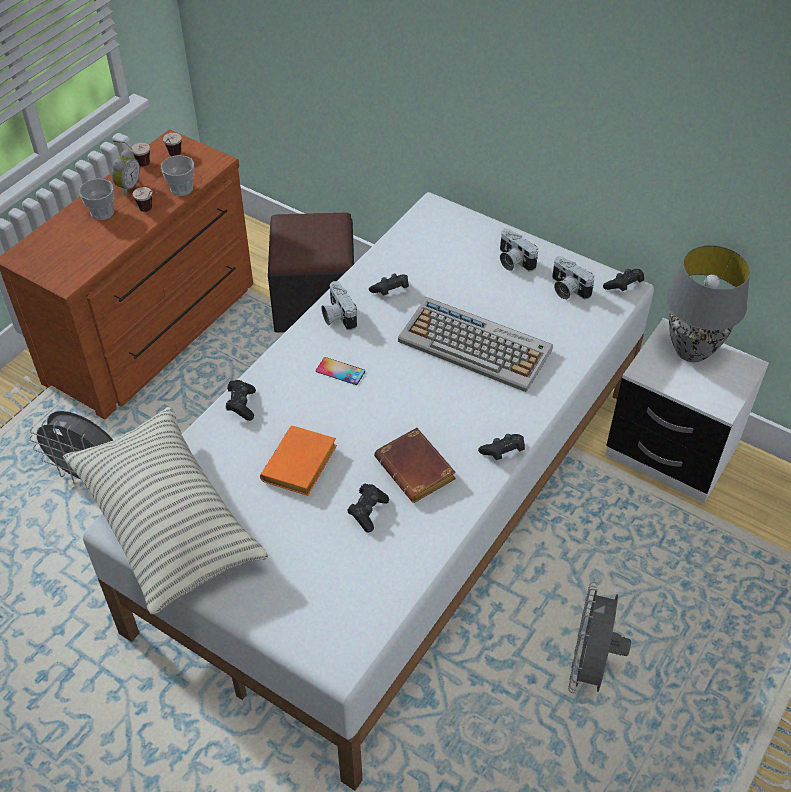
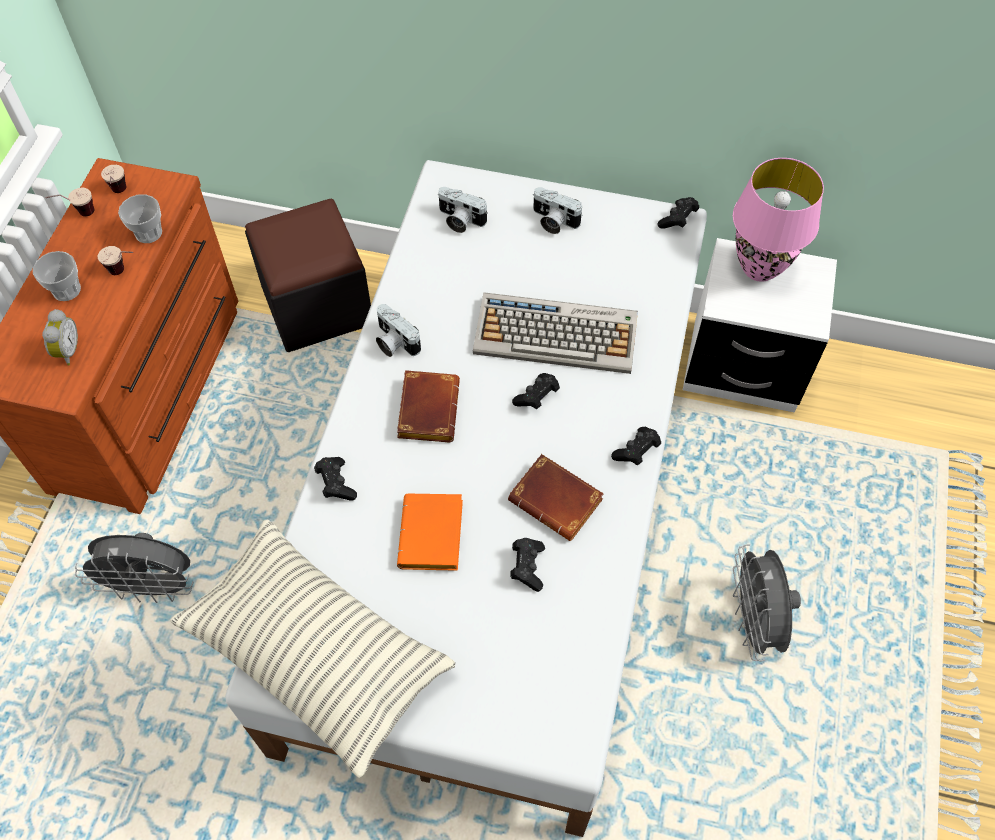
camera: 20 degrees left, 10 degrees up
alarm clock [112,149,140,196] -> alarm clock moved to [42,309,78,366]
phone [316,357,365,385] -> brown book [397,370,460,442]
black game controller [369,274,409,296] -> black game controller moved to [512,373,560,409]
camera [552,256,595,300] -> camera moved to [438,187,488,233]
grey table lamp [666,245,750,362] -> pink table lamp [733,158,824,282]

